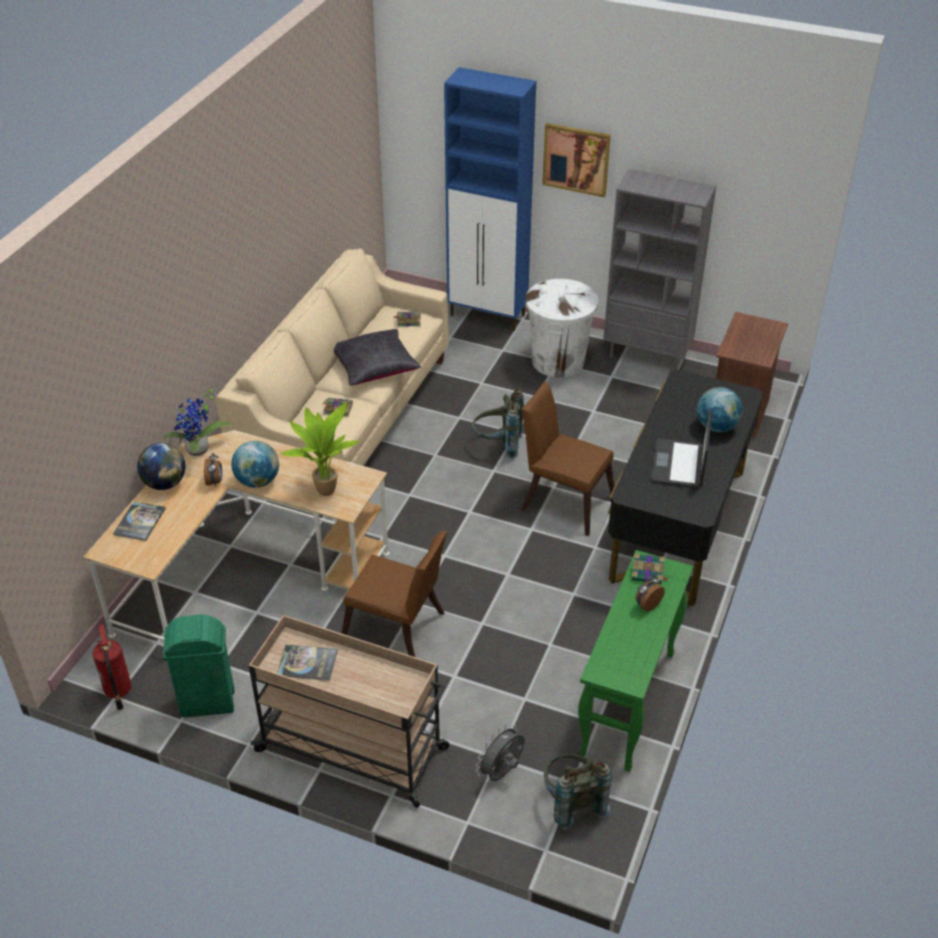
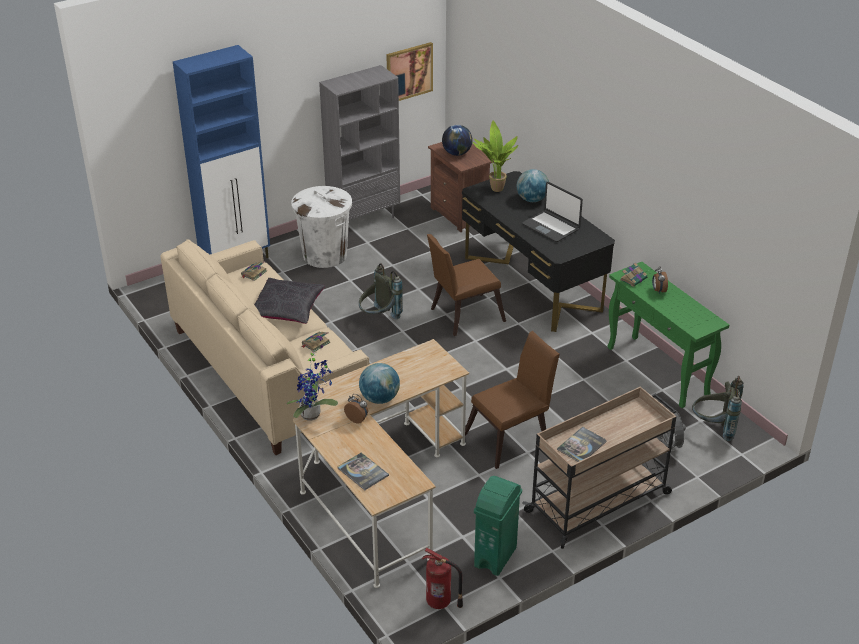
camera: 55 degrees left, 5 degrees down
globe [137,443,185,490] -> globe moved to [442,125,473,156]
potted plant [280,402,360,496] -> potted plant moved to [473,121,518,192]
picture [542,123,611,197] -> picture moved to [386,42,433,101]

